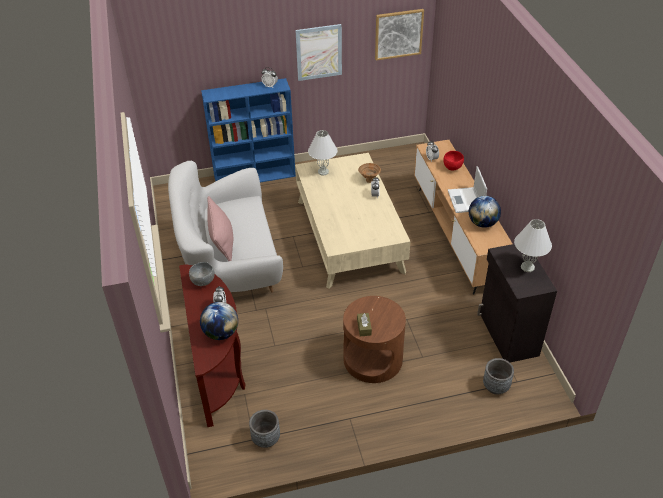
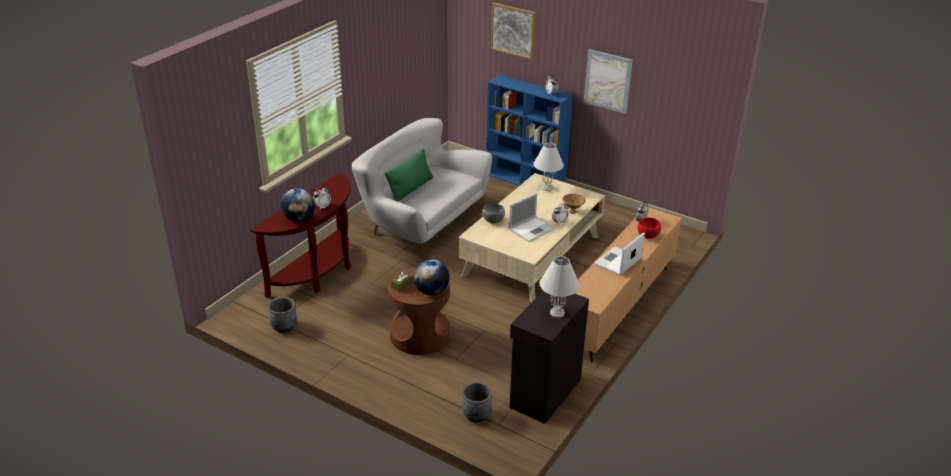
camera: 45 degrees right, 10 degrees down
grey bowl [189,262,215,286] -> grey bowl moved to [482,203,505,224]
pink pillow [207,196,233,261] -> green pillow [385,148,433,202]
picture [375,9,424,60] -> picture moved to [491,3,536,60]
globe [469,196,501,228] -> globe moved to [414,259,450,295]
none -> laptop [509,193,555,242]

